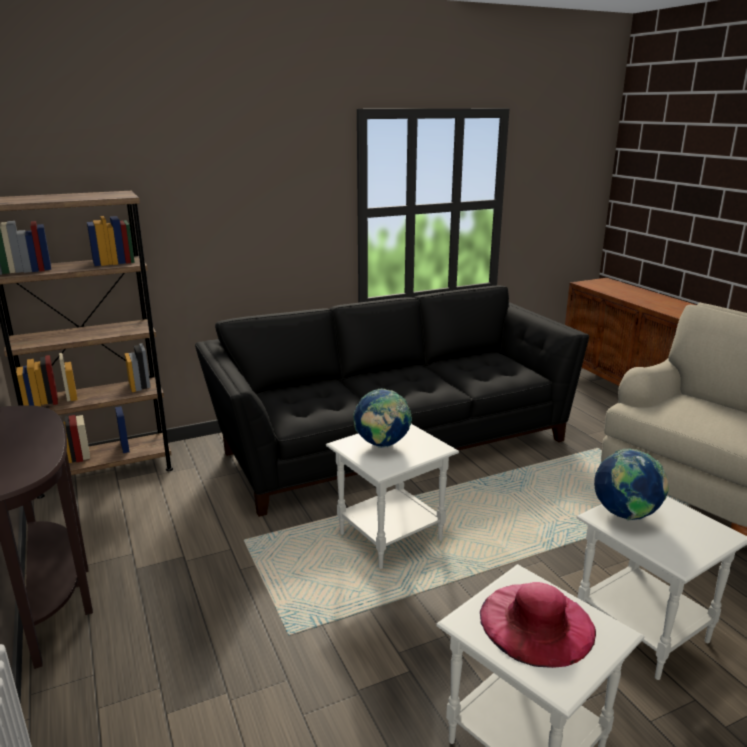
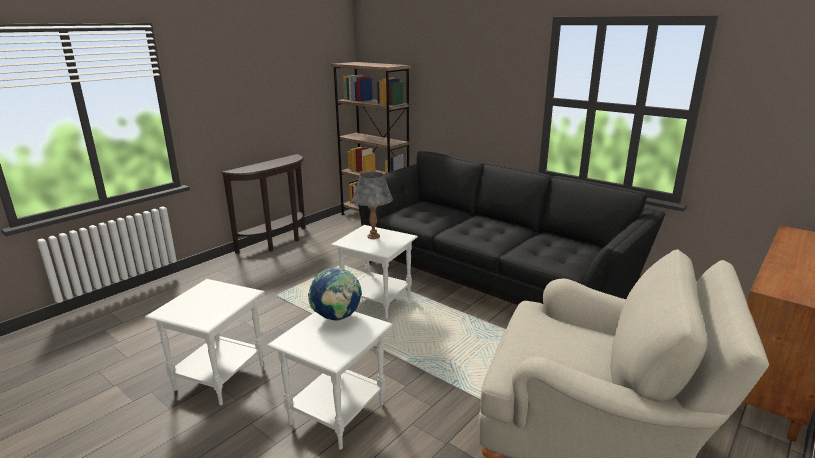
camera: 65 degrees right, 0 degrees up
globe [353,388,412,448] -> grey table lamp [352,172,393,239]
pink hat [480,582,596,668] -> none

